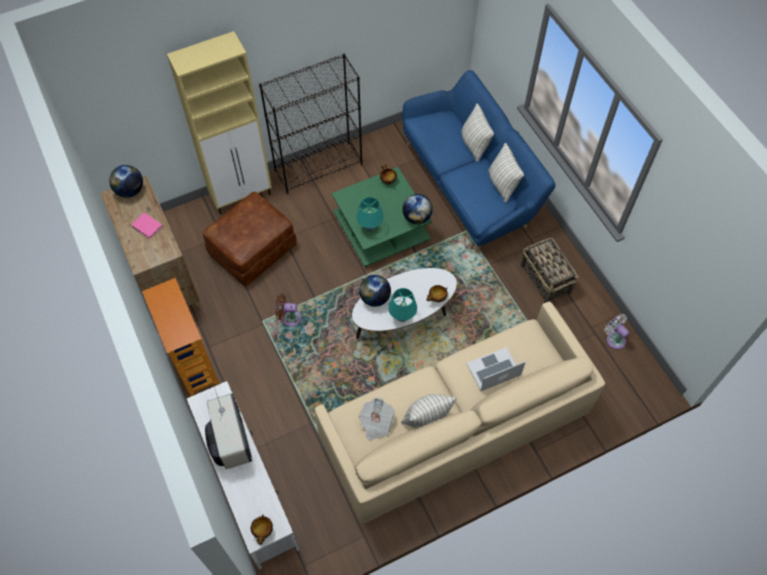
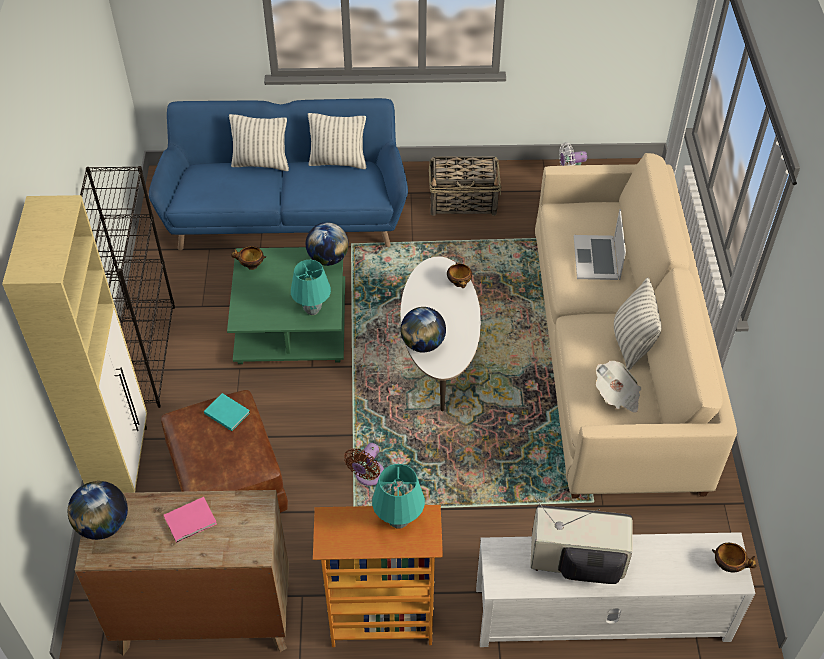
camera: 65 degrees left, 10 degrees down
turquoise table lamp [388,288,417,322] -> turquoise table lamp moved to [372,464,425,529]
none -> turquoise book [204,393,250,431]

